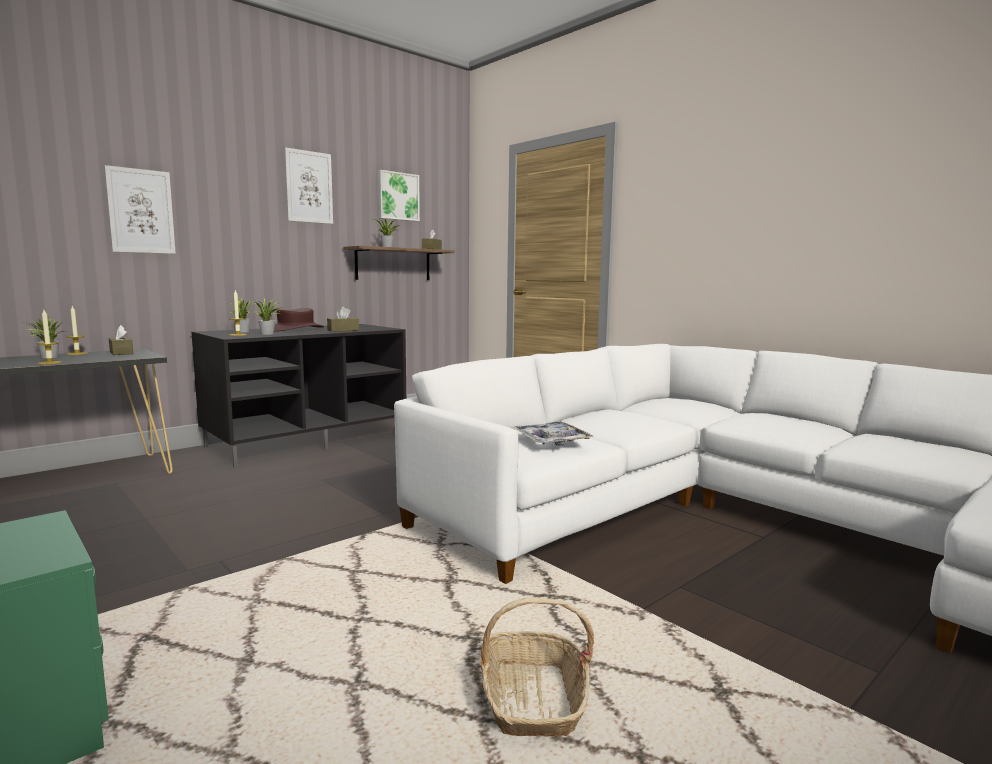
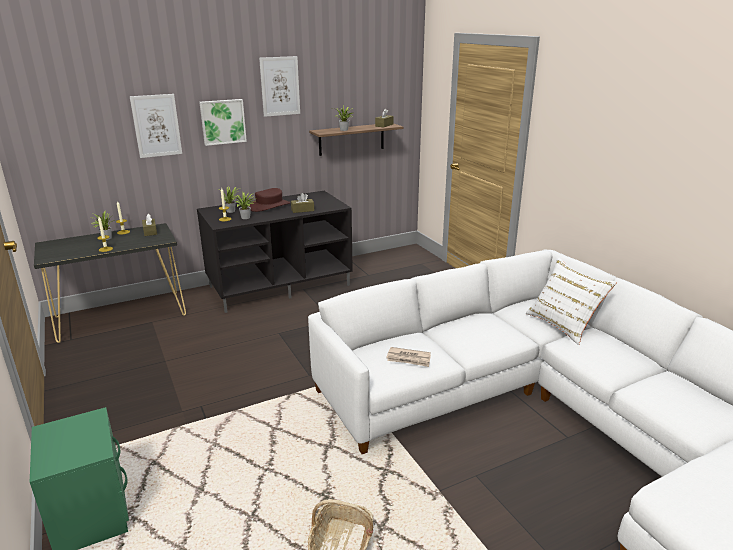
camera: 15 degrees right, 15 degrees up
picture [377,170,420,221] -> picture moved to [199,99,247,146]
tray [513,421,594,446] -> newspaper [386,347,431,367]
none -> white pillow [526,257,617,345]

